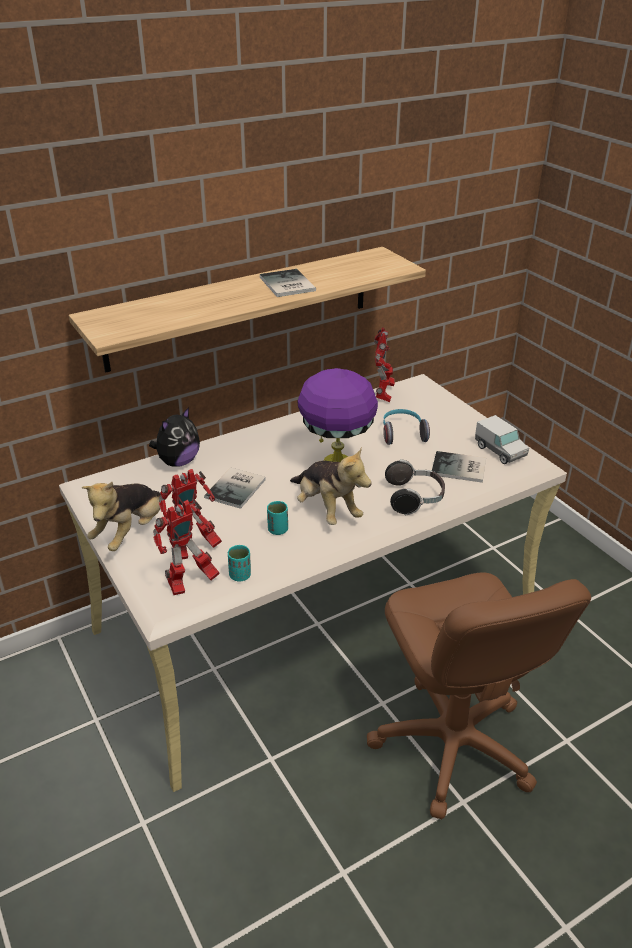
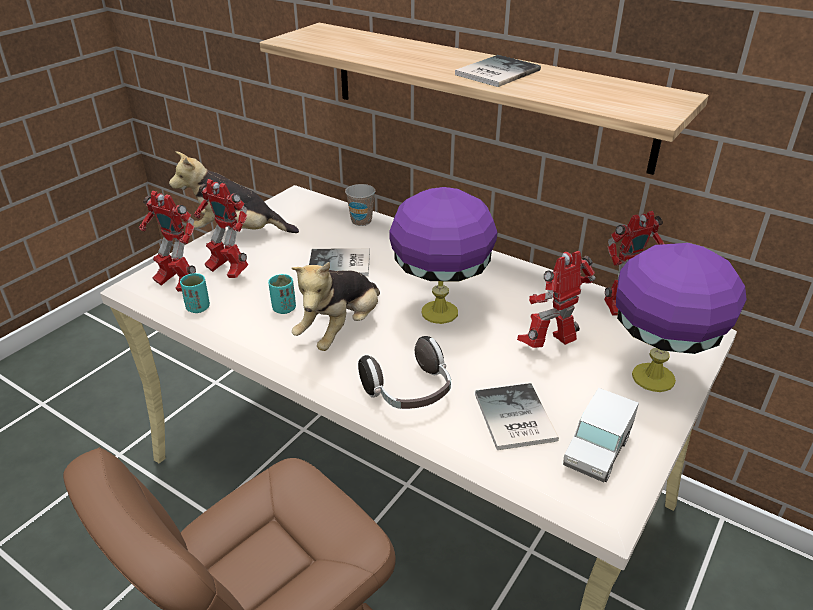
camera: 65 degrees right, 0 degrees up
plush toy [149,407,200,467] -> cup [345,184,375,226]
headphones [383,409,430,445] -> toy robot [517,251,596,348]
none -> purple table lamp [616,243,747,392]

